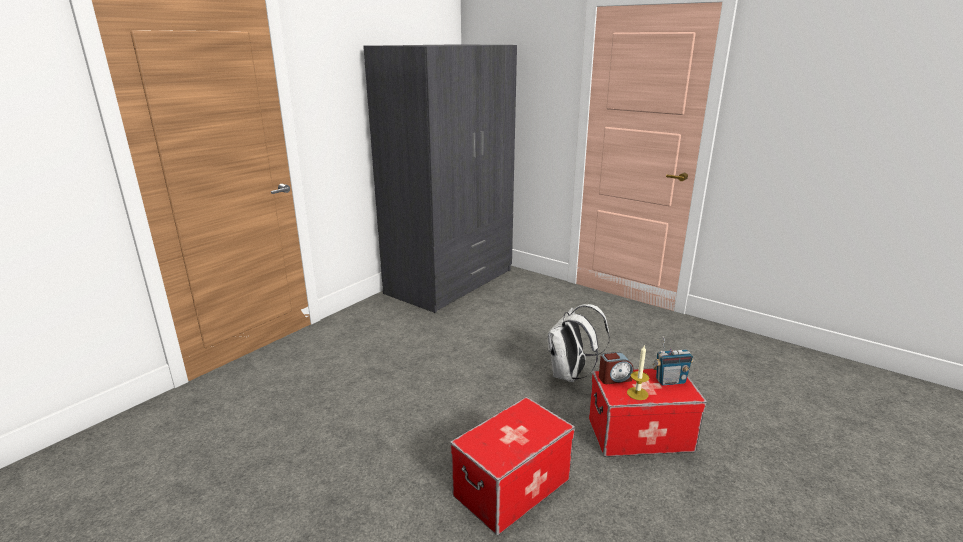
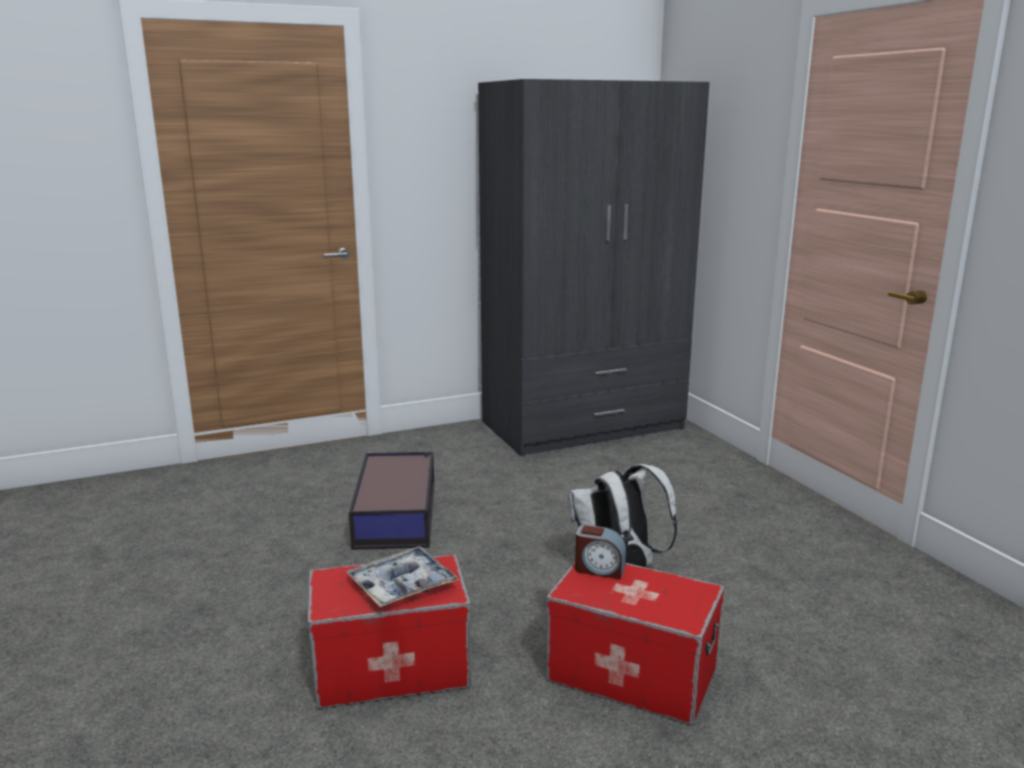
camera: 30 degrees right, 5 degrees down
candle [627,346,649,400] -> none
radio [653,336,693,385] -> none
none -> tray [347,547,459,607]
none -> storage box [349,452,434,550]

